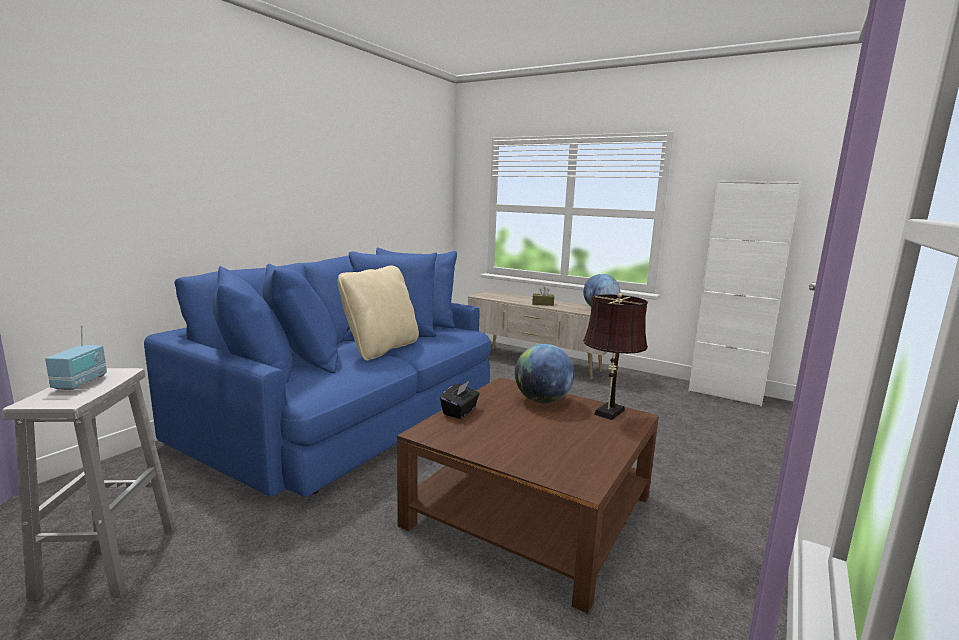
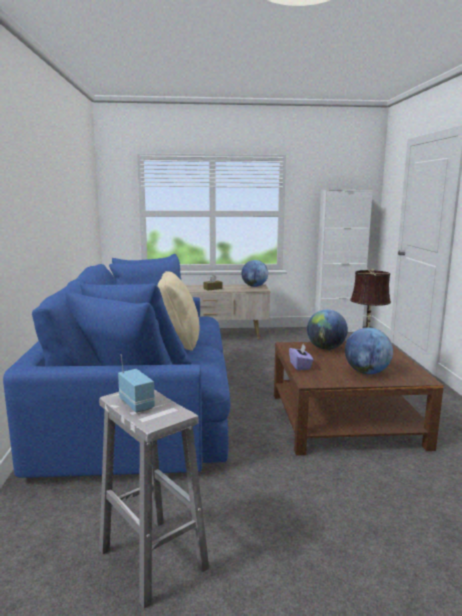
camera: 35 degrees left, 0 degrees up
black tissue box [440,381,480,419] -> purple tissue box [289,345,314,370]
none -> globe [345,328,393,374]

